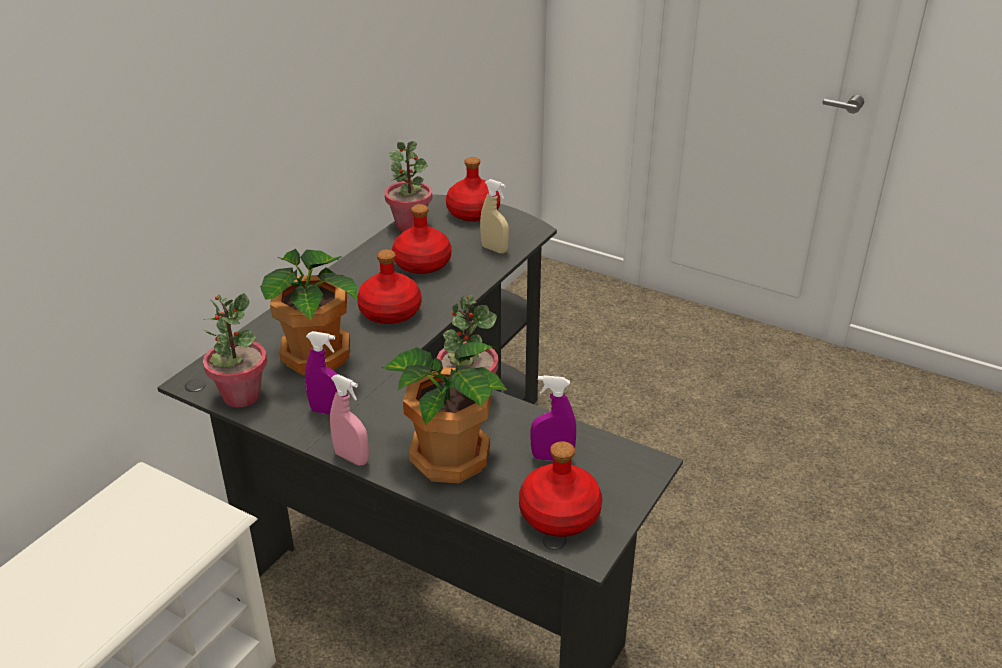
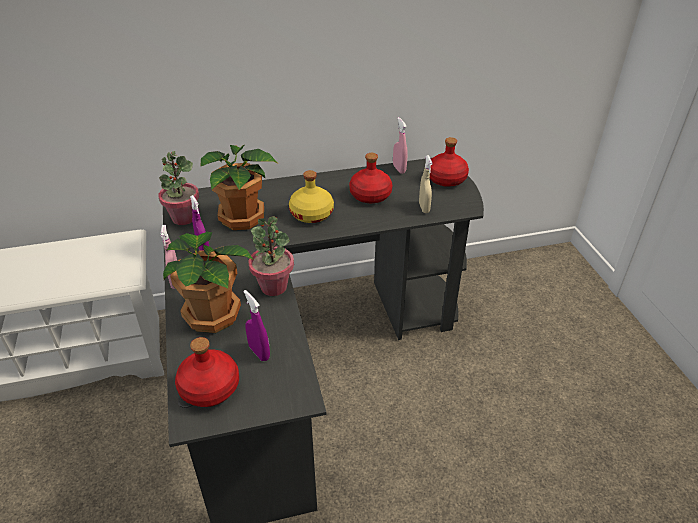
camera: 45 degrees right, 5 degrees up
red bottle [357,250,421,324] -> yellow bottle [289,170,334,223]
potted plant [385,141,432,232] -> pink spray bottle [393,117,407,174]

